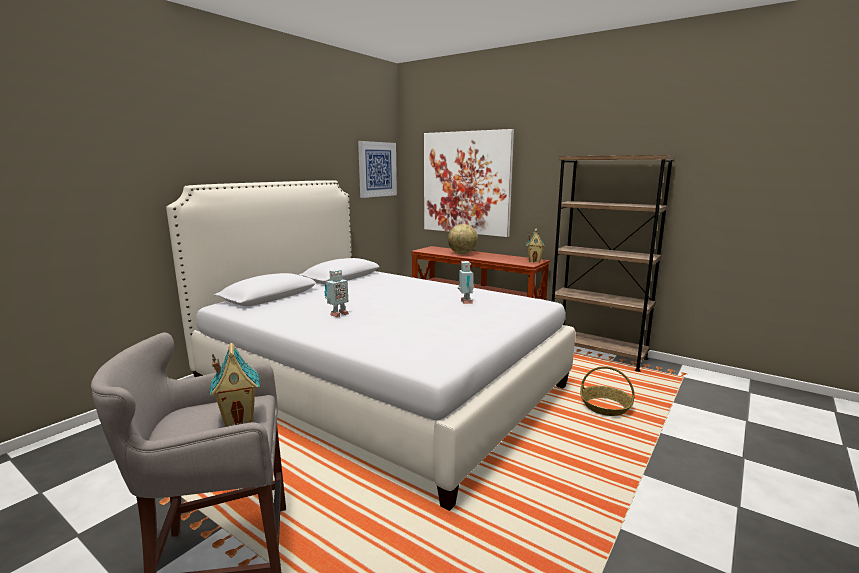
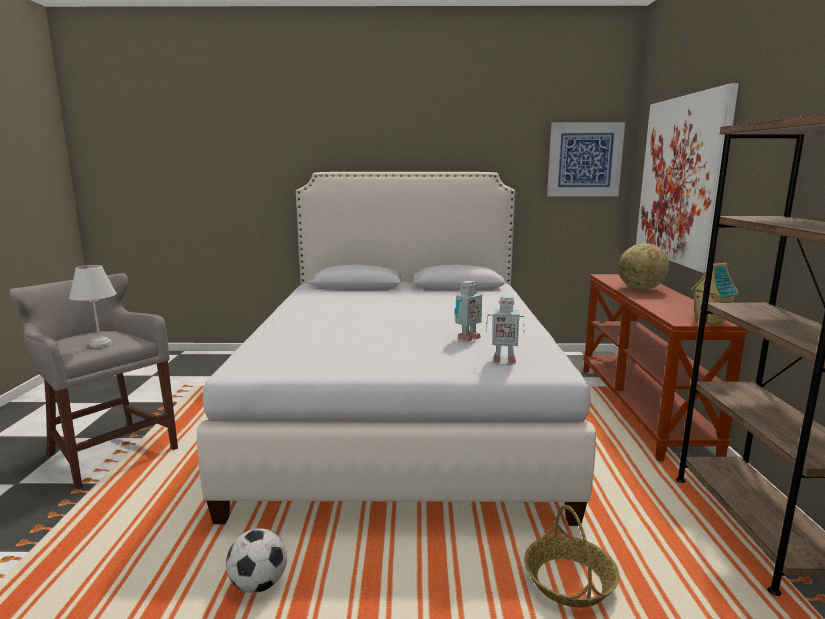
camera: 55 degrees right, 0 degrees up
toy house [210,343,260,427] -> white table lamp [69,265,116,348]
toy robot [324,269,349,317] -> toy robot moved to [486,296,524,364]
none -> football [226,528,287,593]

